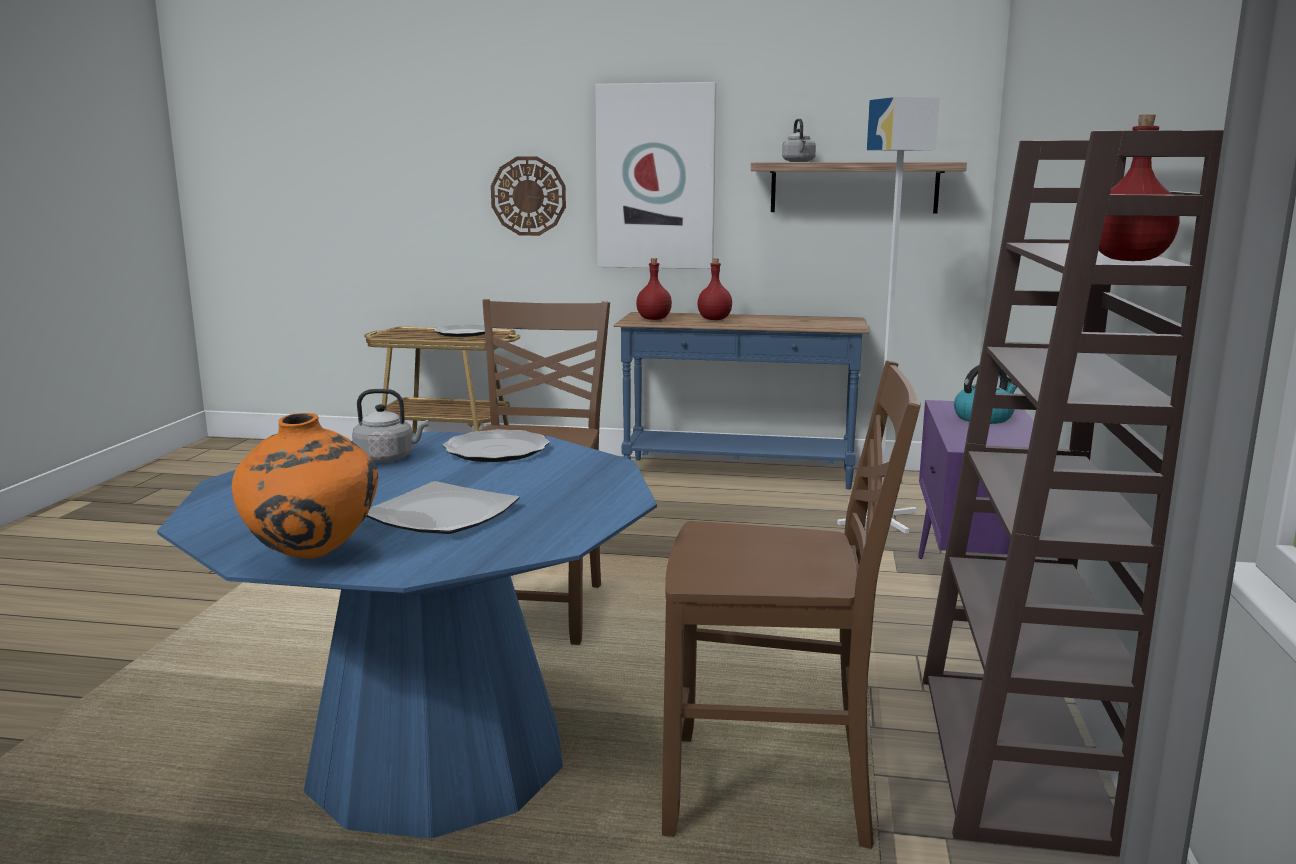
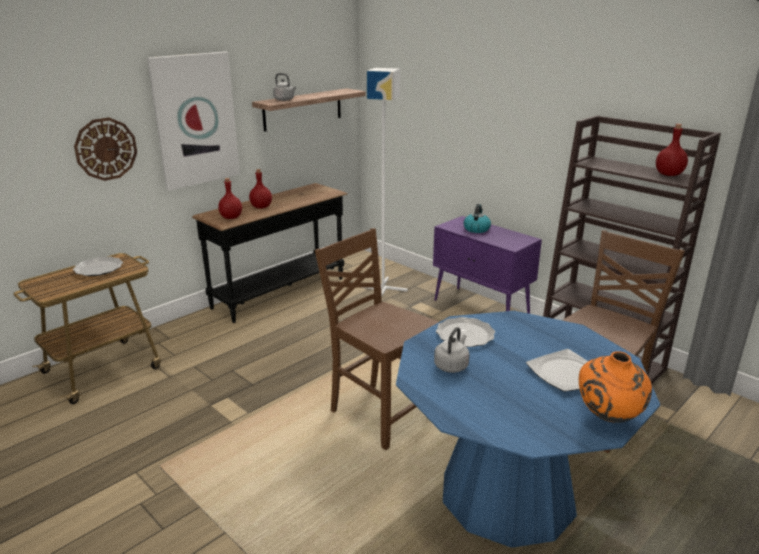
camera: 55 degrees left, 10 degrees up
blue console table [613,312,869,490] -> black console table [192,183,347,323]

